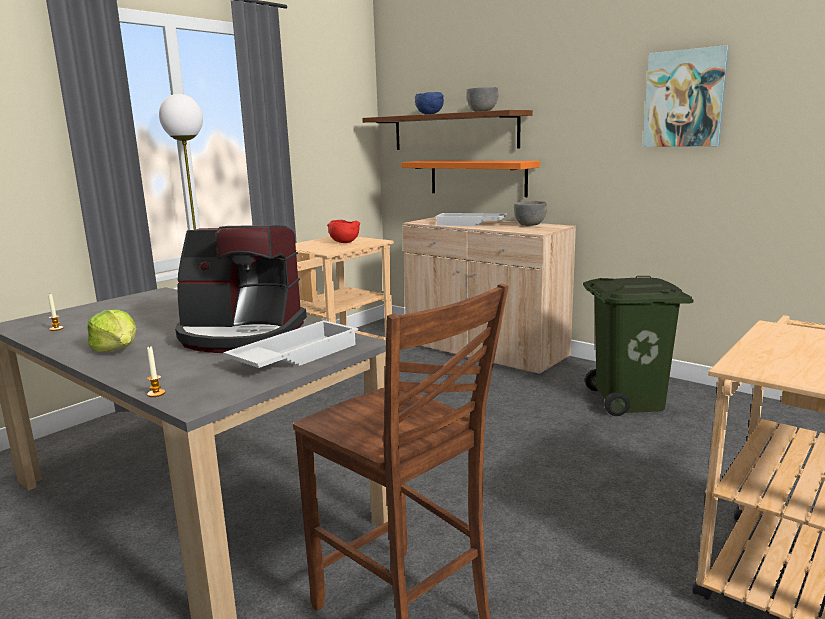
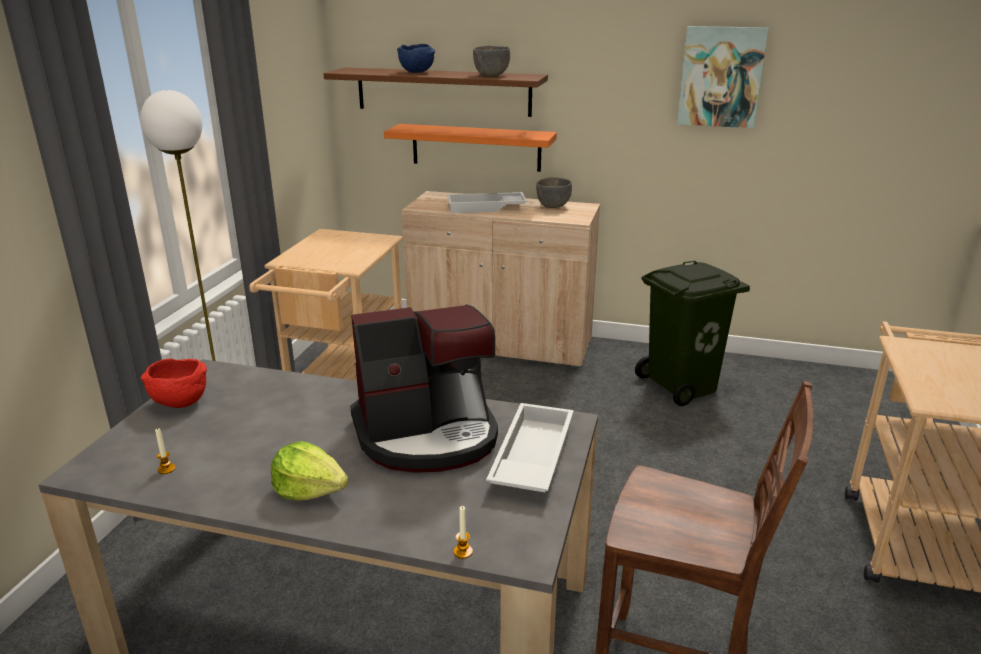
camera: 25 degrees left, 10 degrees up
red bowl [327,220,360,243] -> red bowl moved to [141,358,207,408]

